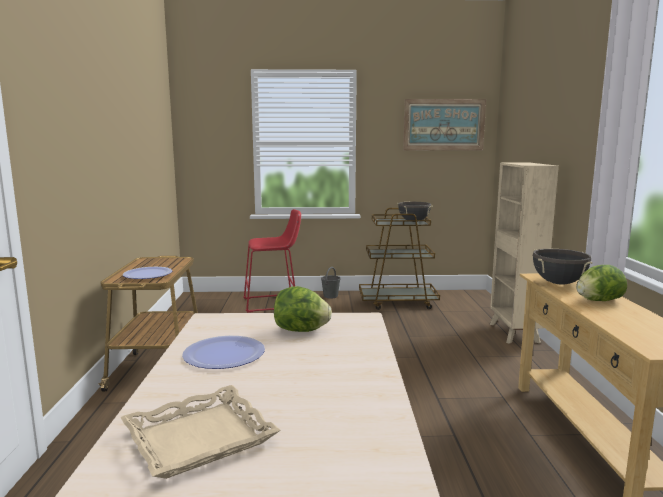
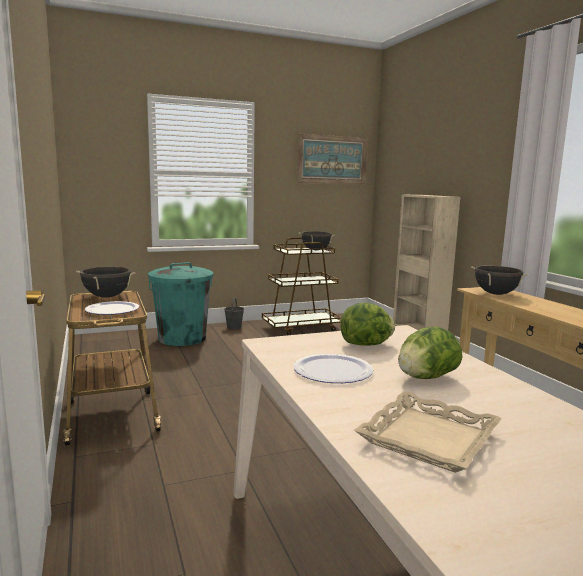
camera: 20 degrees left, 0 degrees up
red stool [243,209,301,313] -> turquoise trash can [148,262,213,346]
lettuce [576,265,627,301] -> lettuce moved to [398,327,462,379]
none -> black cooking pot [76,267,136,298]

